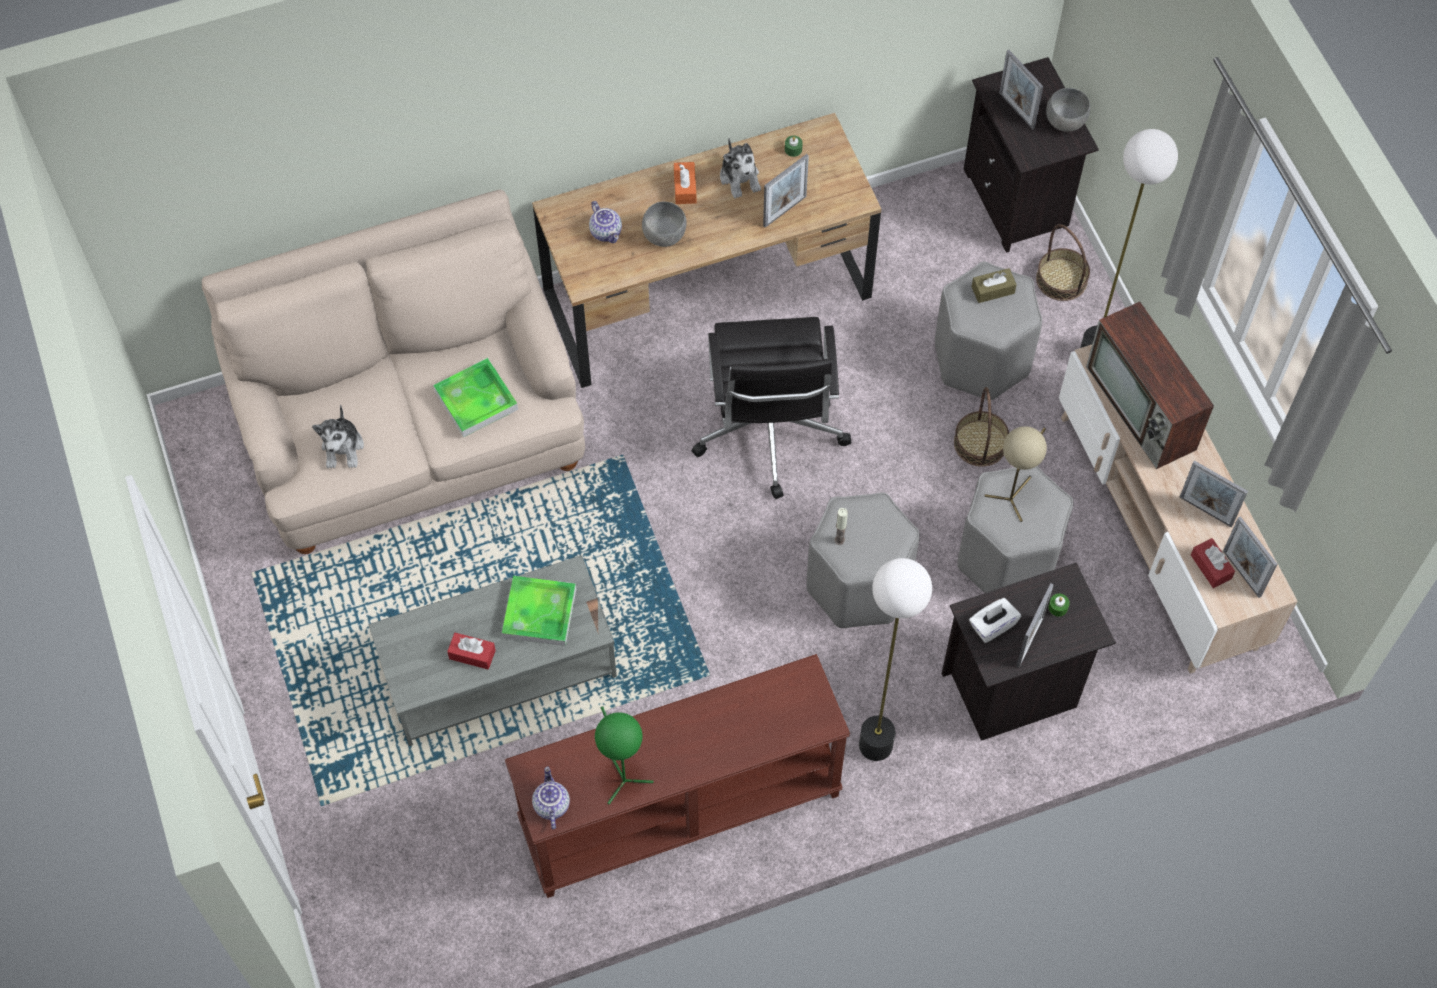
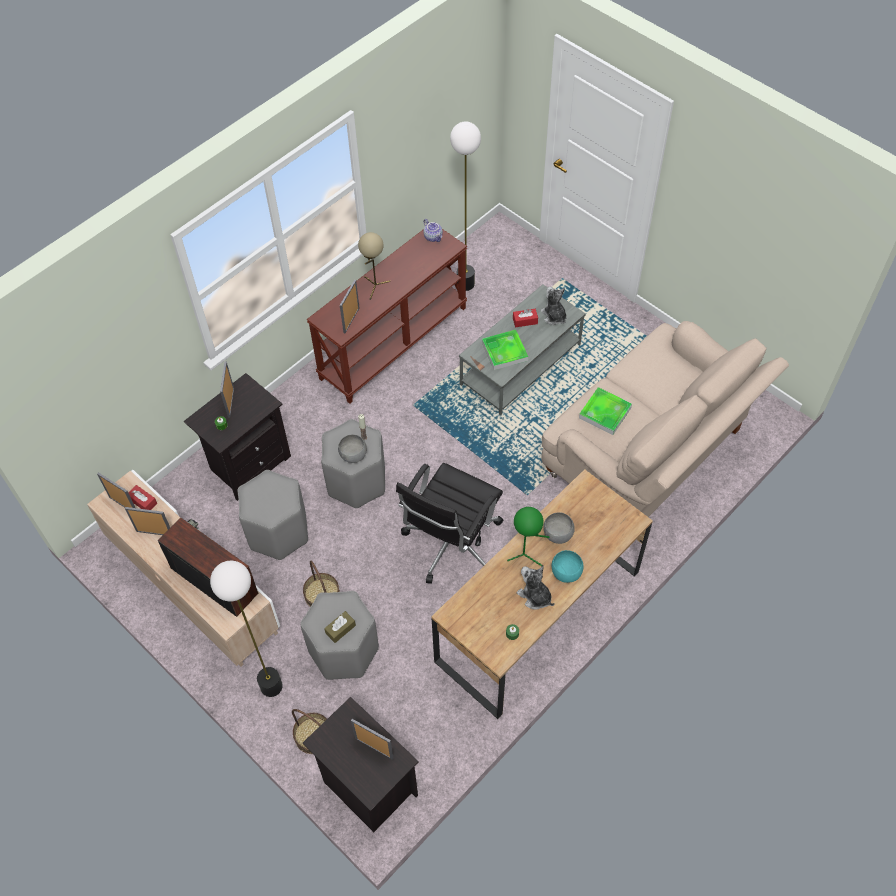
camera: 155 degrees right, 5 degrees down
plush toy [312,405,364,469] -> plush toy moved to [541,287,567,325]
teapot [589,201,622,243] -> none
green table lamp [595,706,653,805] -> green table lamp moved to [507,507,549,567]
orange tissue box [674,162,696,204] -> turquoise bowl [552,550,584,583]
black office chair [692,317,851,499] -> black office chair turned 120 degrees counterclockwise [396,463,503,584]
picture frame [763,154,809,228] -> picture frame moved to [340,280,359,333]
floor lamp [859,558,932,761] -> floor lamp moved to [450,122,481,291]
white tissue box [969,598,1021,643] -> none
beige table lamp [984,426,1047,522] -> beige table lamp moved to [358,232,390,300]
grey bowl [1046,88,1090,132] -> grey bowl moved to [338,434,367,463]

